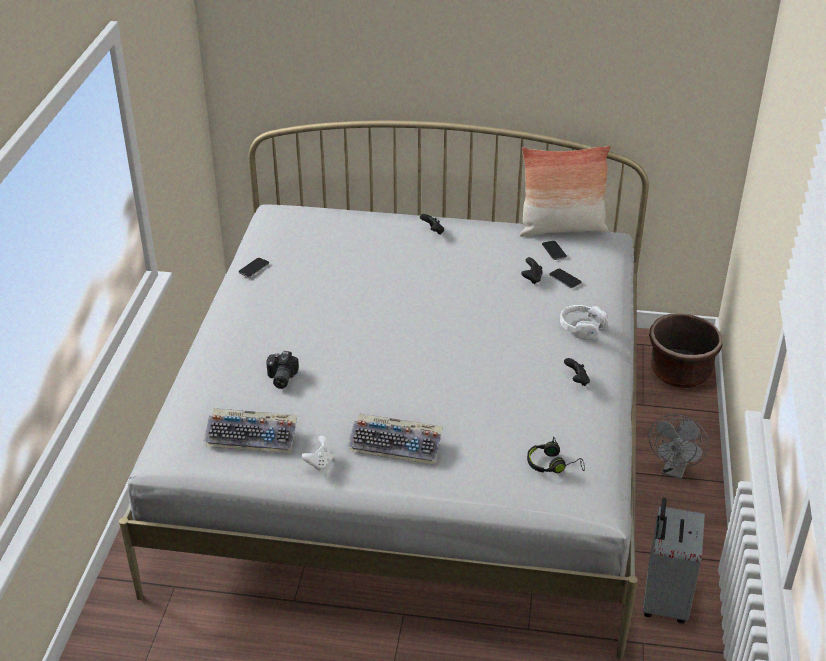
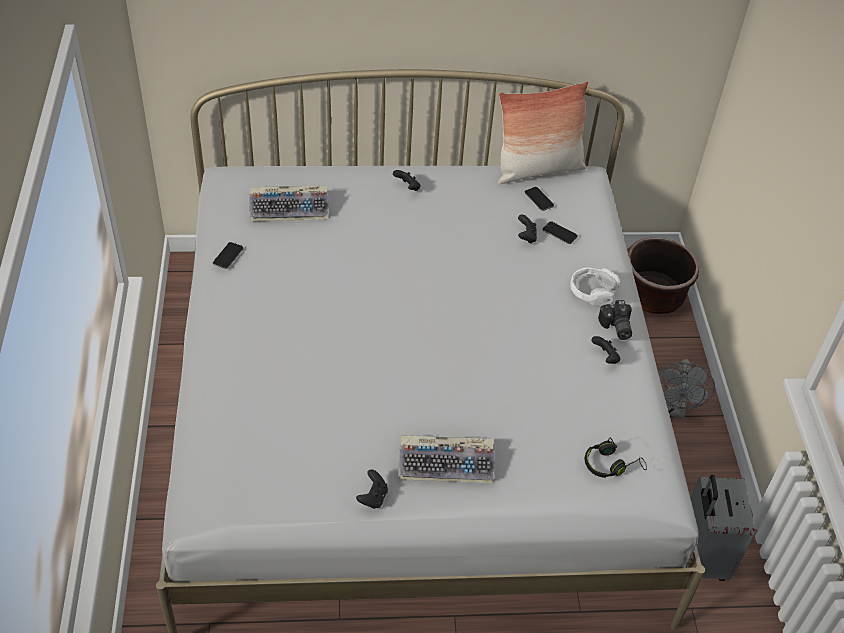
camera: 15 degrees left, 10 degrees up
keyboard [203,408,297,453] -> keyboard moved to [249,186,329,221]
camera [266,351,299,389] -> camera moved to [598,300,632,340]
white game controller [302,436,335,471] -> black game controller [356,470,388,509]

